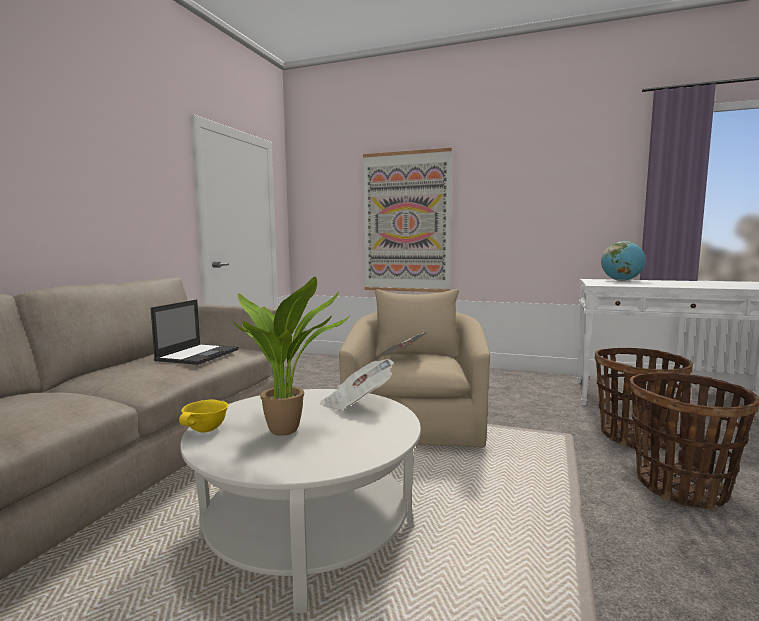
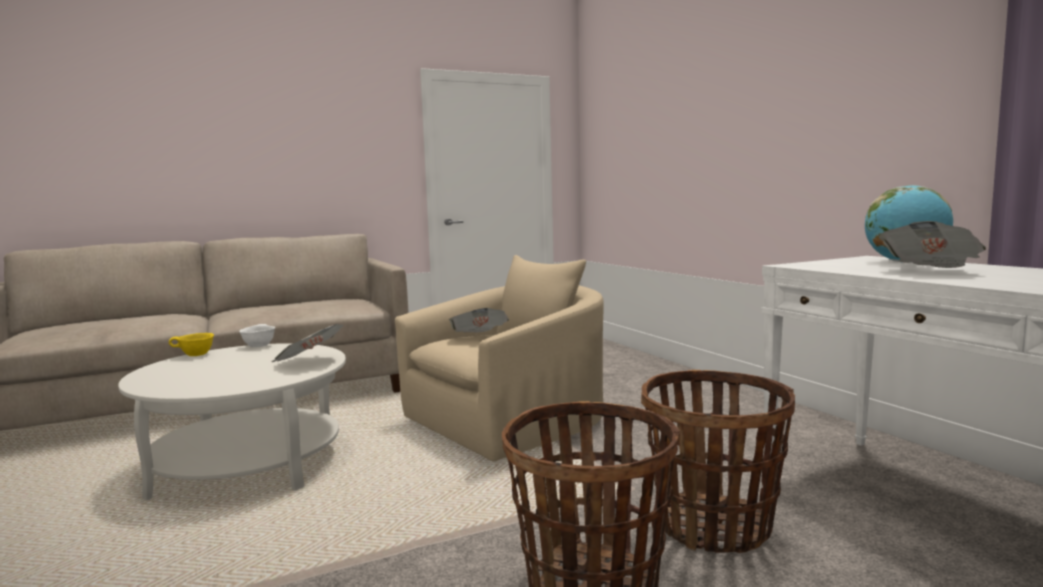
camera: 45 degrees right, 0 degrees up
laptop [150,300,239,365] -> none
potted plant [233,277,350,436] -> none
picture [363,148,452,292] -> none
none -> white bowl [239,324,275,347]
none -> newspaper [879,221,986,268]

